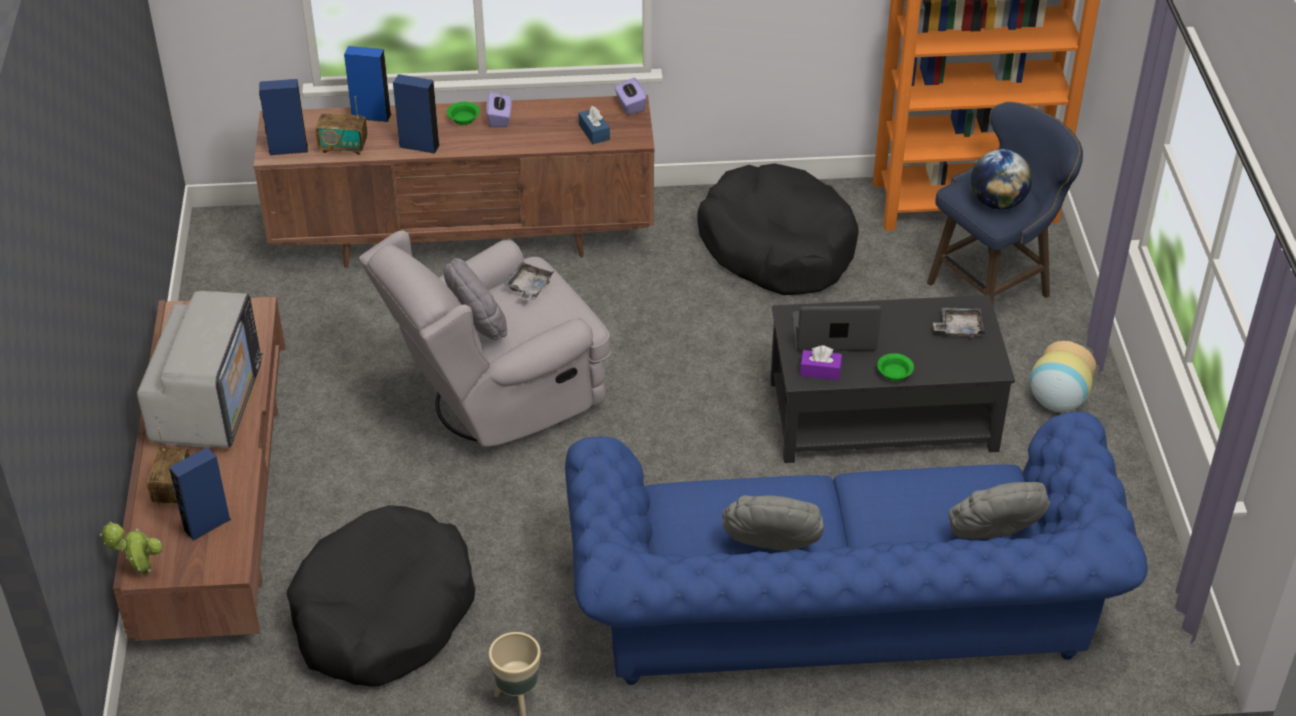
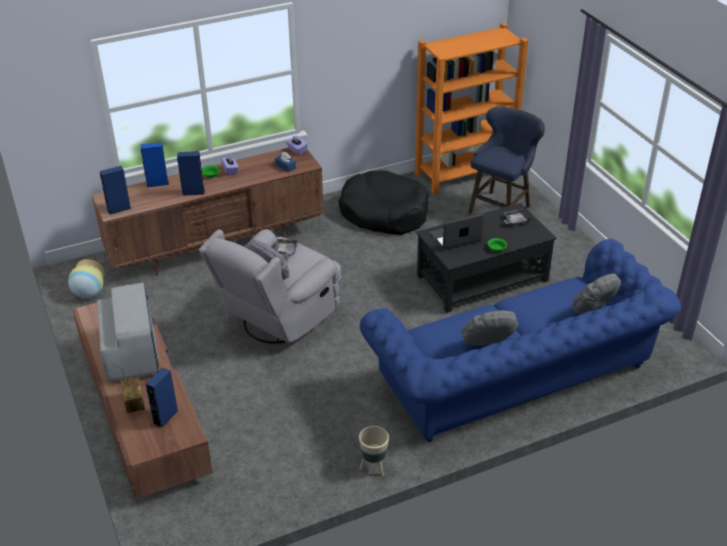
camera: 20 degrees left, 5 degrees down
potted plant [100,521,162,575] -> none
black dog bed [287,505,475,687] -> none
radio [315,96,367,155] -> none
purple tissue box [800,346,842,380] -> none
globe [971,149,1032,210] -> none
vase [1030,341,1096,412] -> vase moved to [68,259,105,298]

